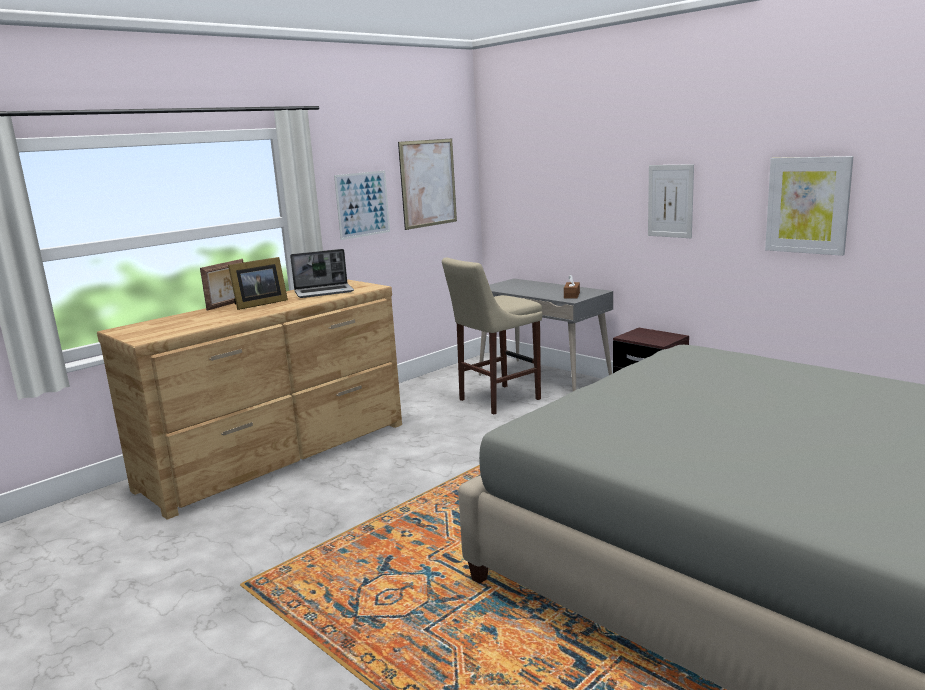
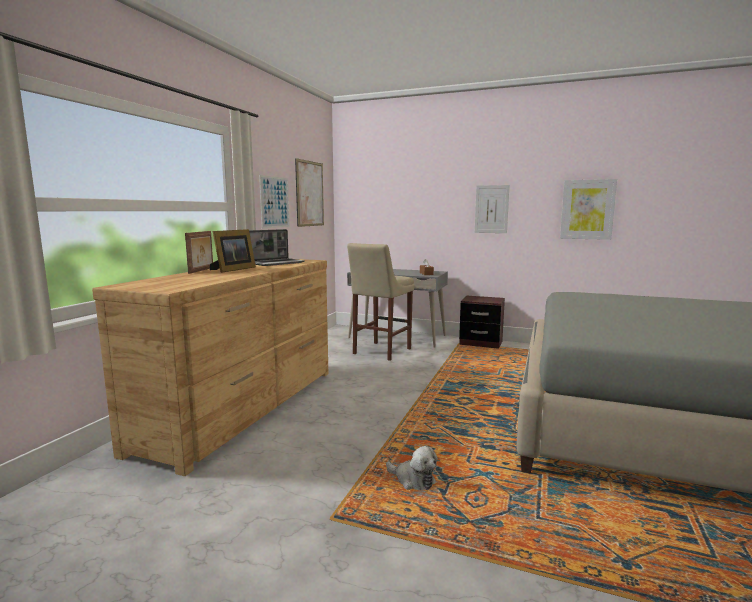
camera: 25 degrees left, 5 degrees down
none -> plush toy [386,446,438,490]

